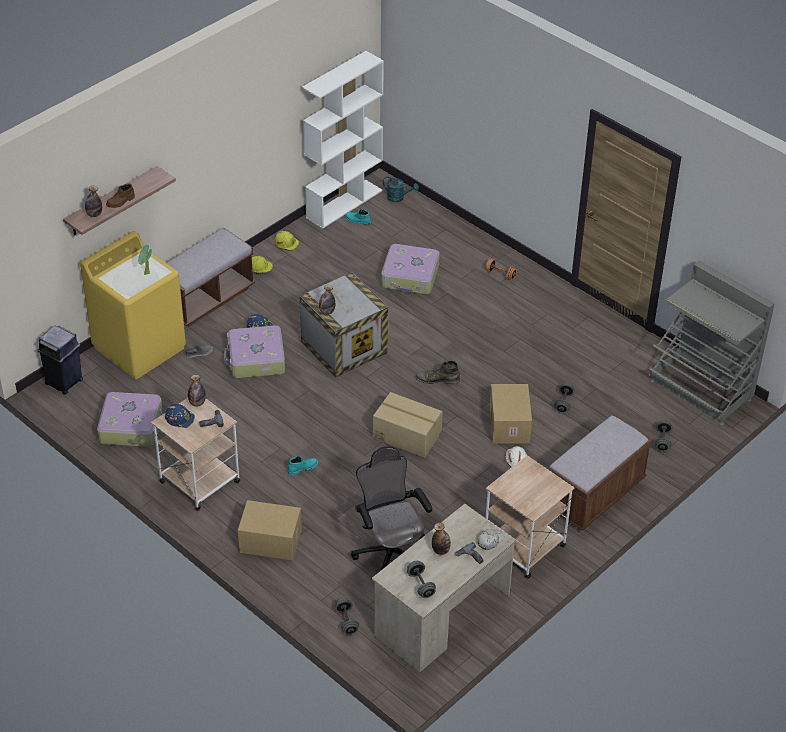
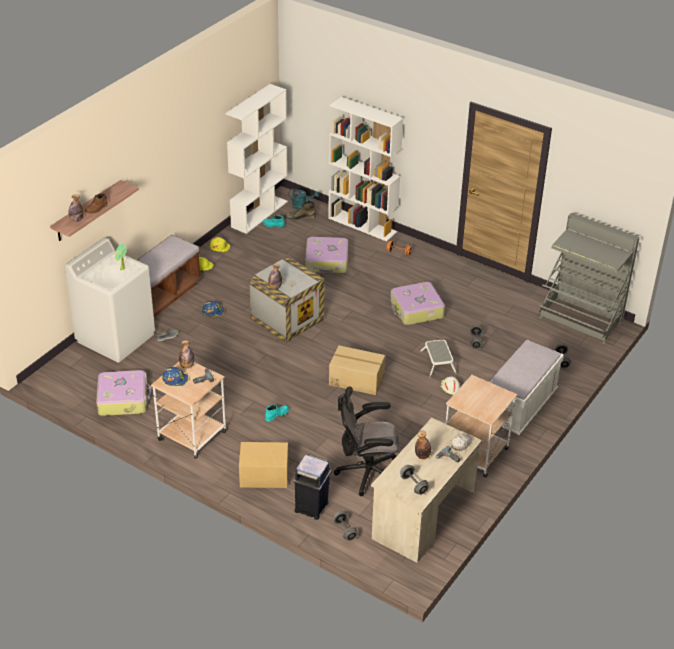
camera: 10 degrees left, 5 degrees down
blue trash can [38,326,83,395] -> blue trash can moved to [293,454,332,520]
yellow washing machine [80,231,186,379] -> white washing machine [65,237,155,362]
suitcase [224,326,285,378] -> suitcase moved to [390,282,445,325]
office chair [351,447,432,569] -> office chair turned 60 degrees counterclockwise [334,386,399,496]
green boot [415,361,460,384] -> green boot moved to [284,201,316,221]
cardboard box [489,384,532,444] -> grey step ladder [420,340,457,378]
brown bench [548,415,652,531] -> white bench [490,340,564,435]
none -> white bookcase [328,97,403,241]

